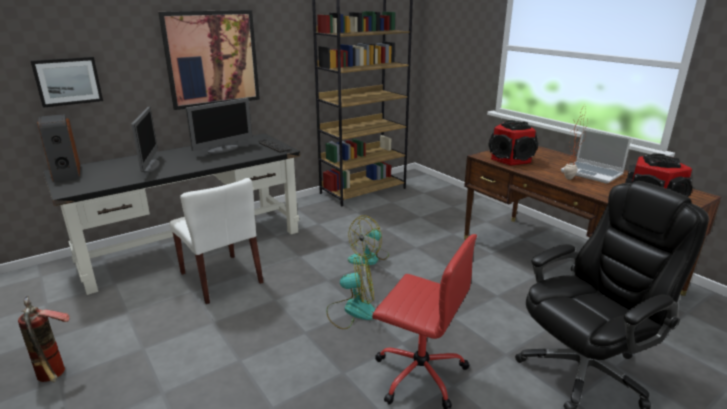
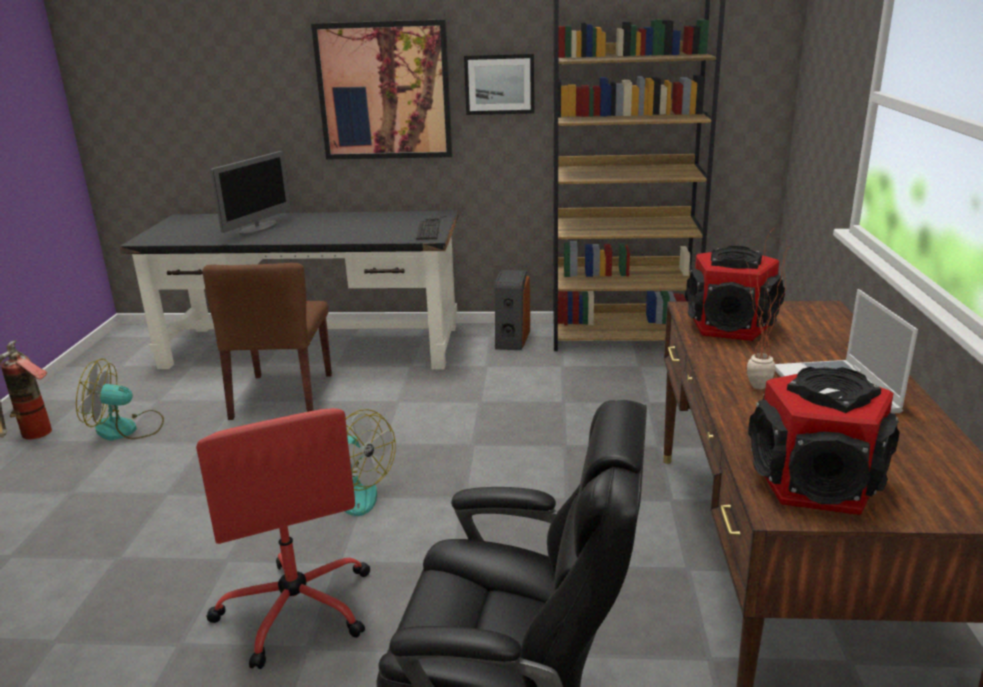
camera: 40 degrees right, 0 degrees up
picture [31,57,103,108] -> picture moved to [464,54,534,115]
speaker [37,114,80,182] -> speaker moved to [495,270,530,350]
white chair [169,178,264,304] -> brown chair [202,263,332,420]
monitor [185,98,252,154] -> none
fan [348,215,389,265] -> fan moved to [76,358,164,440]

